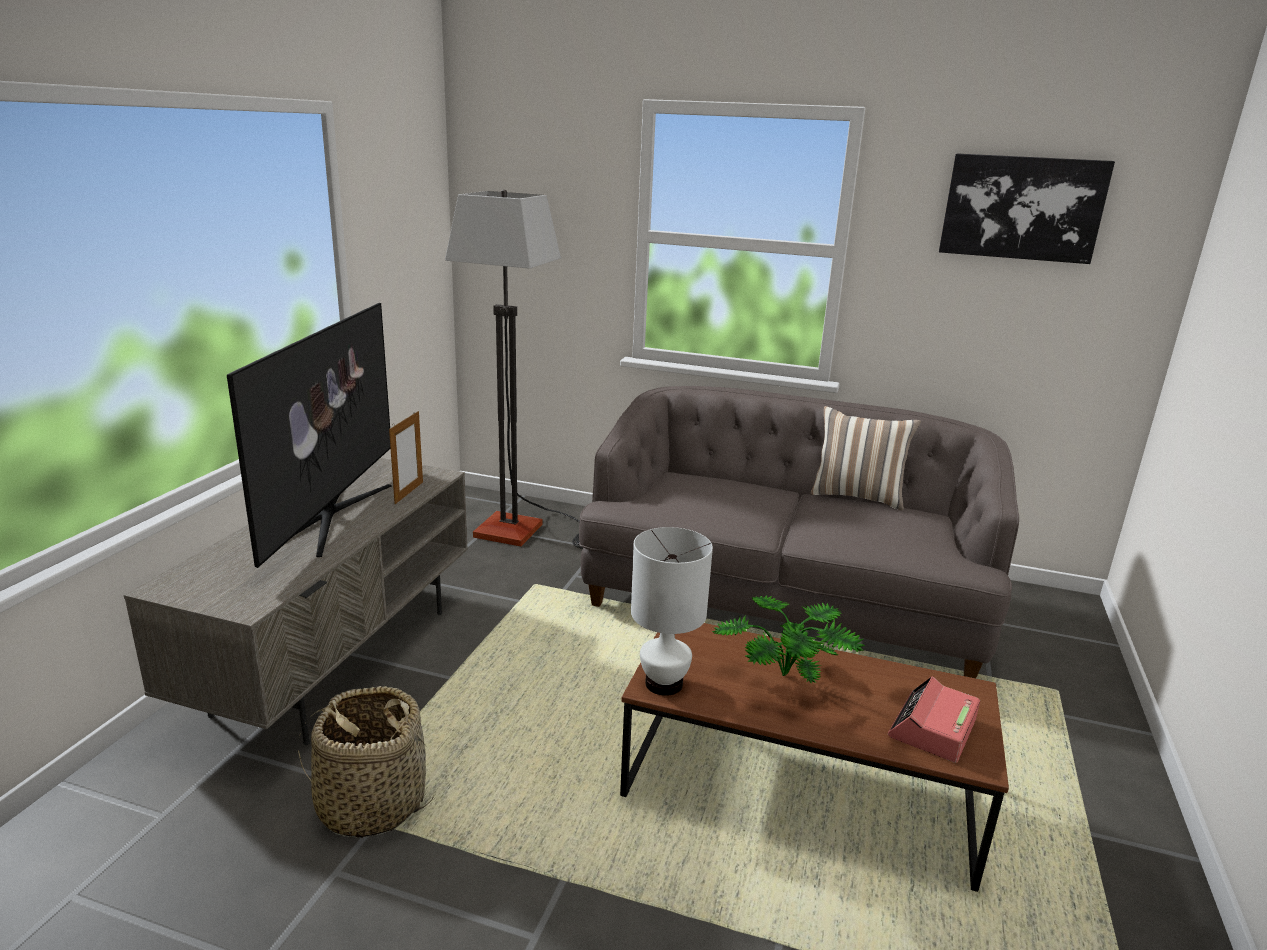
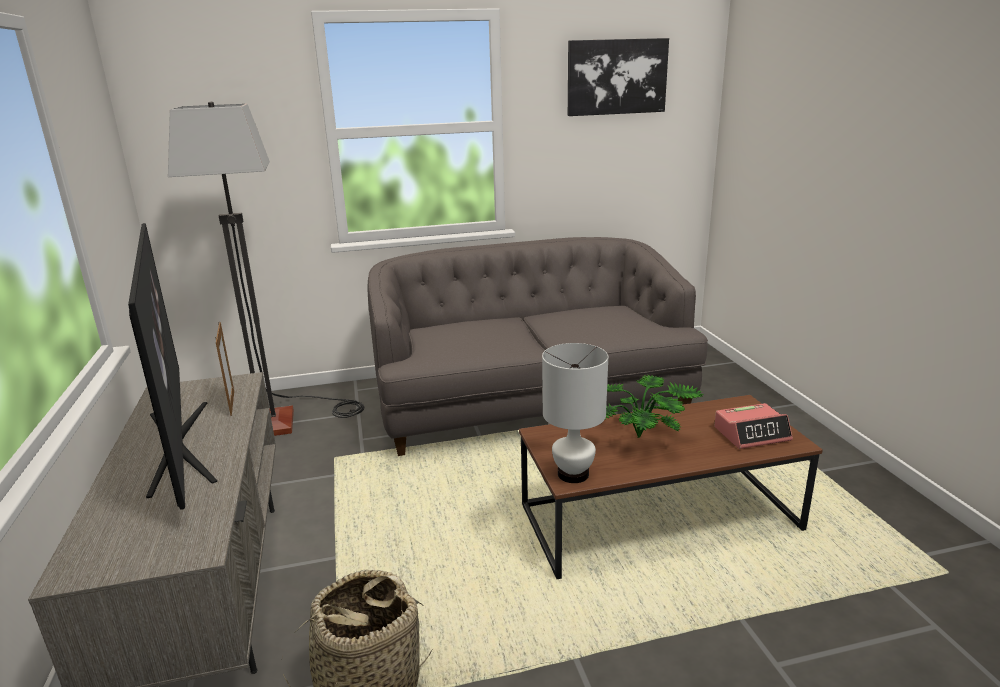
camera: 30 degrees left, 0 degrees up
pillow [810,406,921,510] -> none
alarm clock [888,676,980,763] -> alarm clock turned 105 degrees counterclockwise [714,403,793,449]

